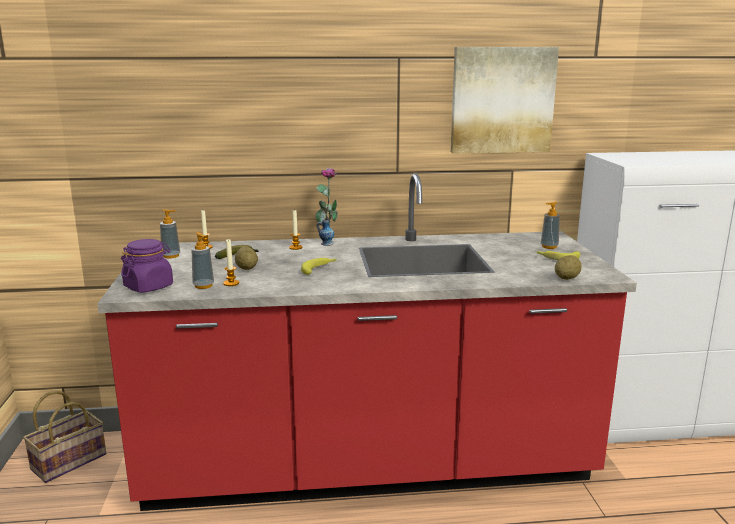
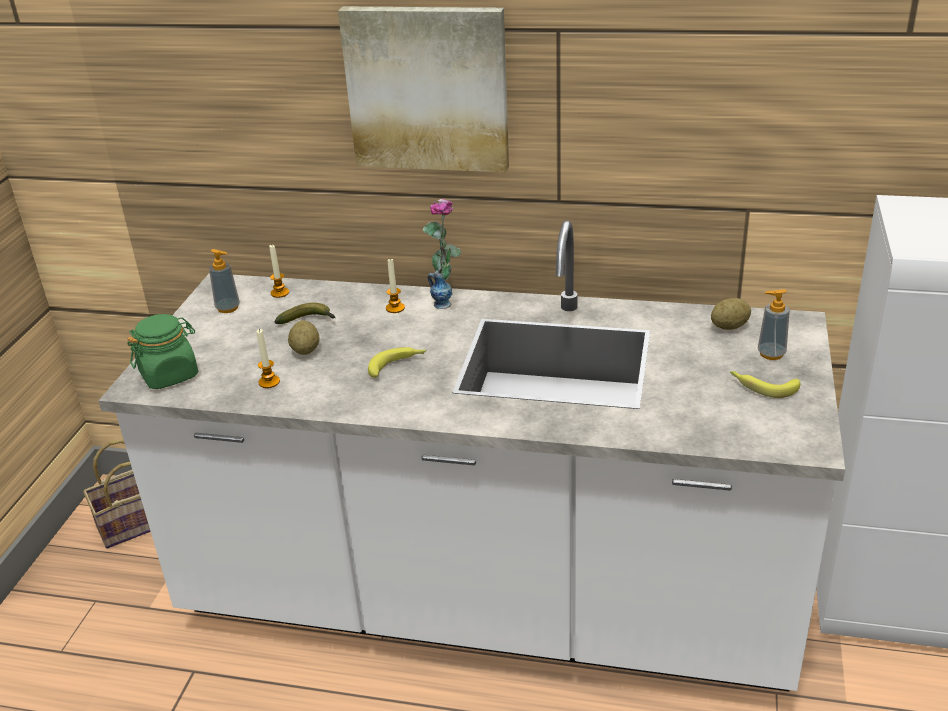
camera: 20 degrees right, 15 degrees up
red counter [97,174,637,511] -> white counter [98,220,845,691]
purple jar [121,239,173,293] -> green jar [127,314,198,389]
soap dispenser [191,232,214,289] -> none
picture [451,47,559,153] -> picture moved to [338,7,509,172]
potato [555,255,581,280] -> potato moved to [711,298,751,330]

